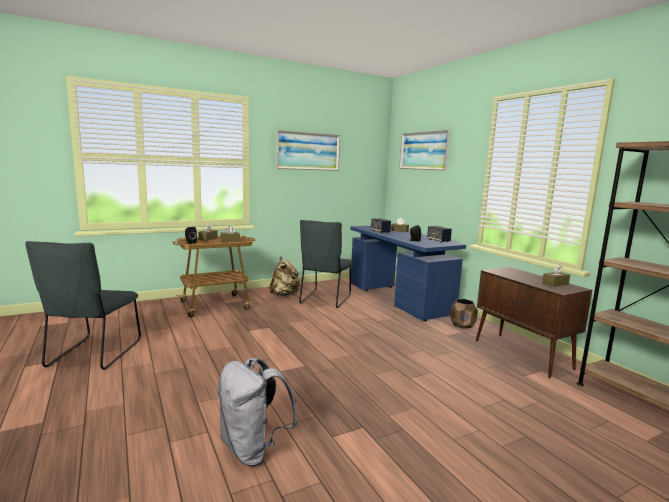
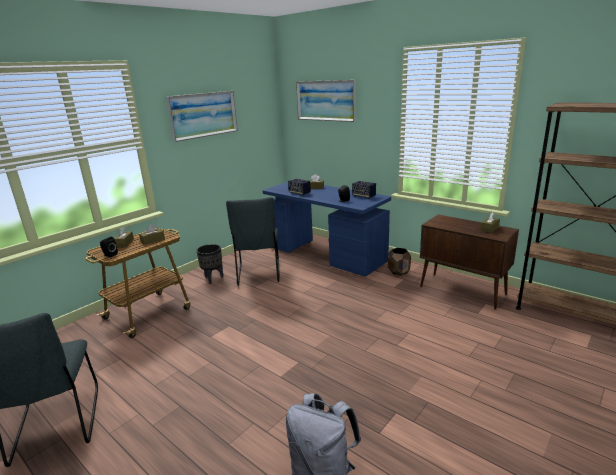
camera: 20 degrees left, 10 degrees up
beige backpack [269,257,300,296] -> black planter [196,244,223,284]

